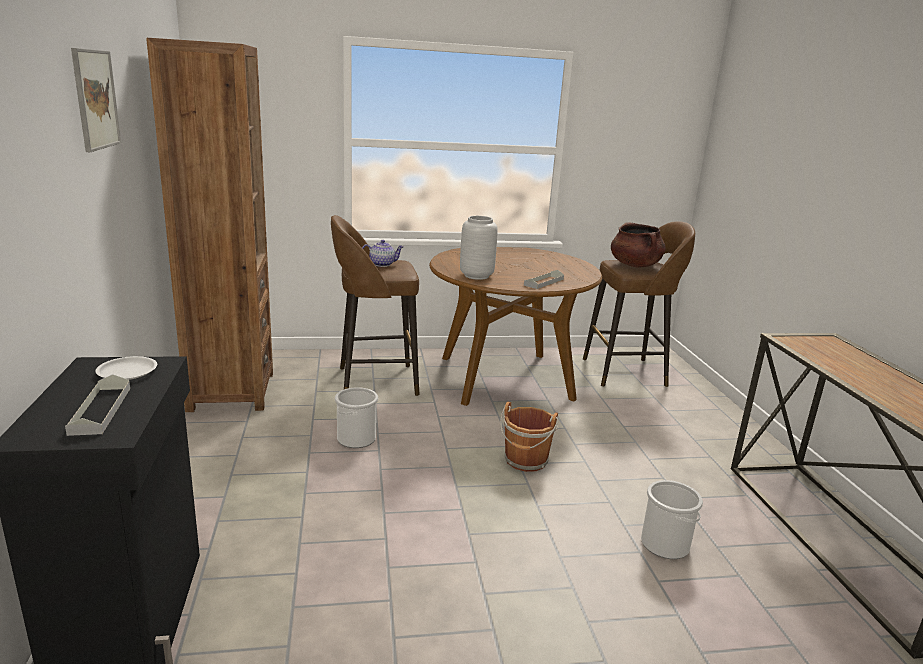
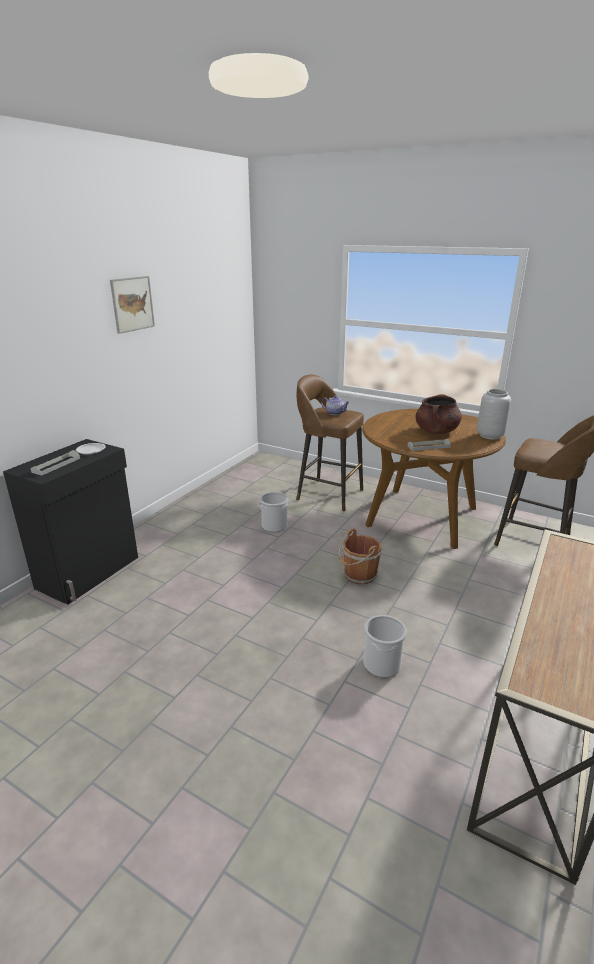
camera: 40 degrees right, 5 degrees up
brown bookcase [146,38,273,412] -> none
grey vase [460,216,498,280] -> grey vase moved to [477,389,511,440]
brown cooking pot [611,222,666,268] -> brown cooking pot moved to [416,394,462,434]

